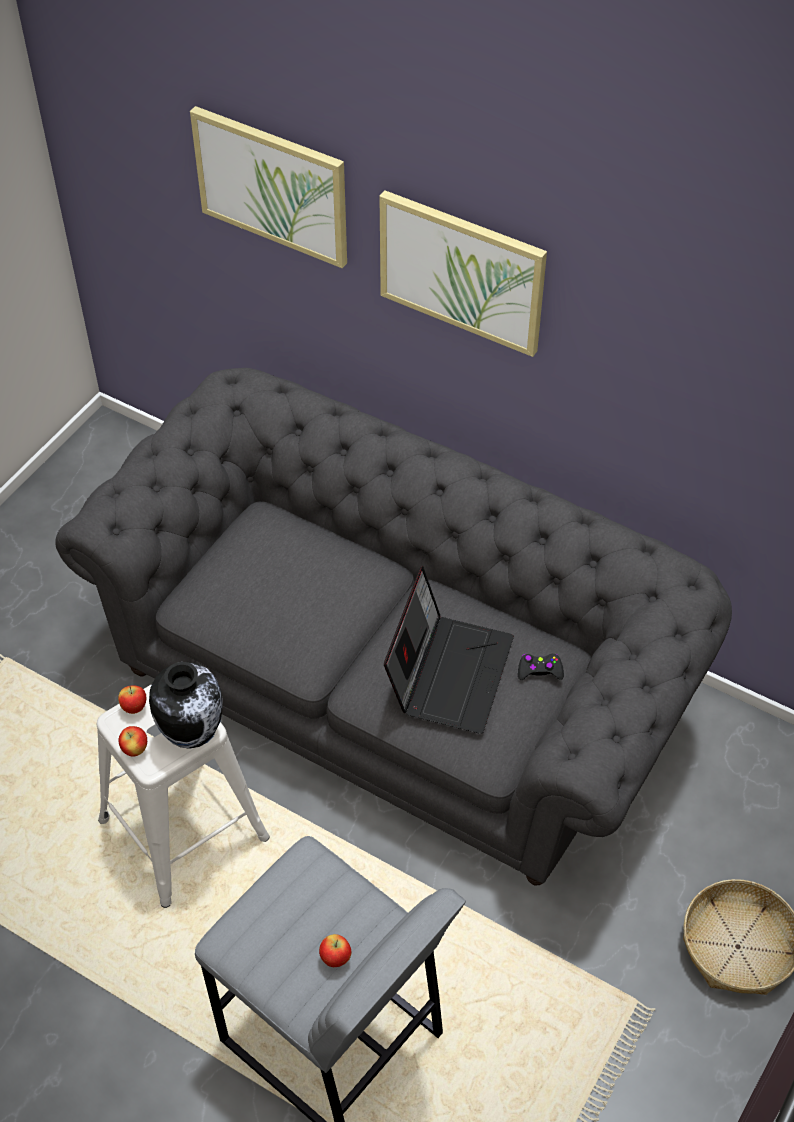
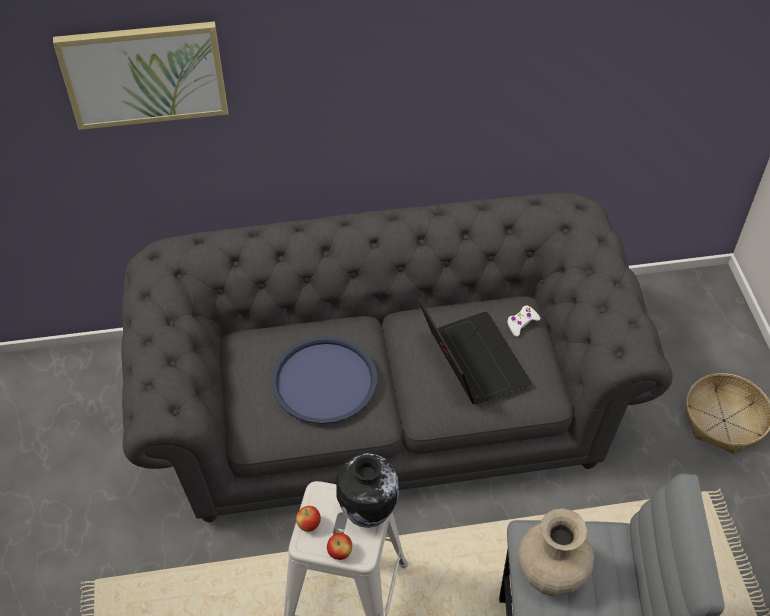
camera: 40 degrees left, 0 degrees up
apple [319,934,351,967] -> none
picture [379,190,547,357] -> none
black game controller [518,654,564,680] -> white game controller [507,305,540,337]
none -> blue tray [271,336,377,424]
none -> beige vase [518,508,594,596]

